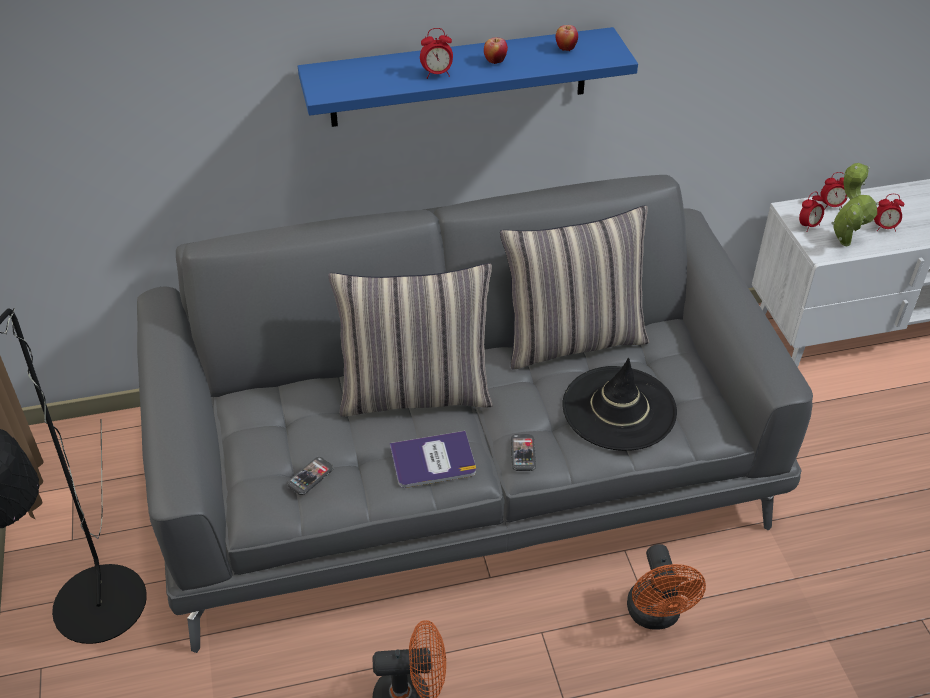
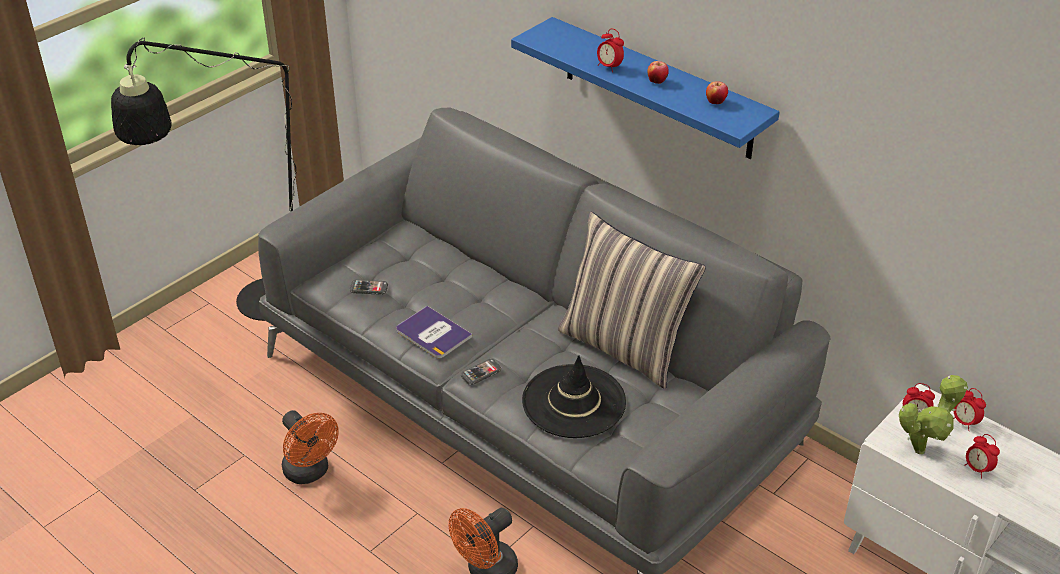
camera: 55 degrees right, 5 degrees down
pillow [328,263,493,417] -> none

